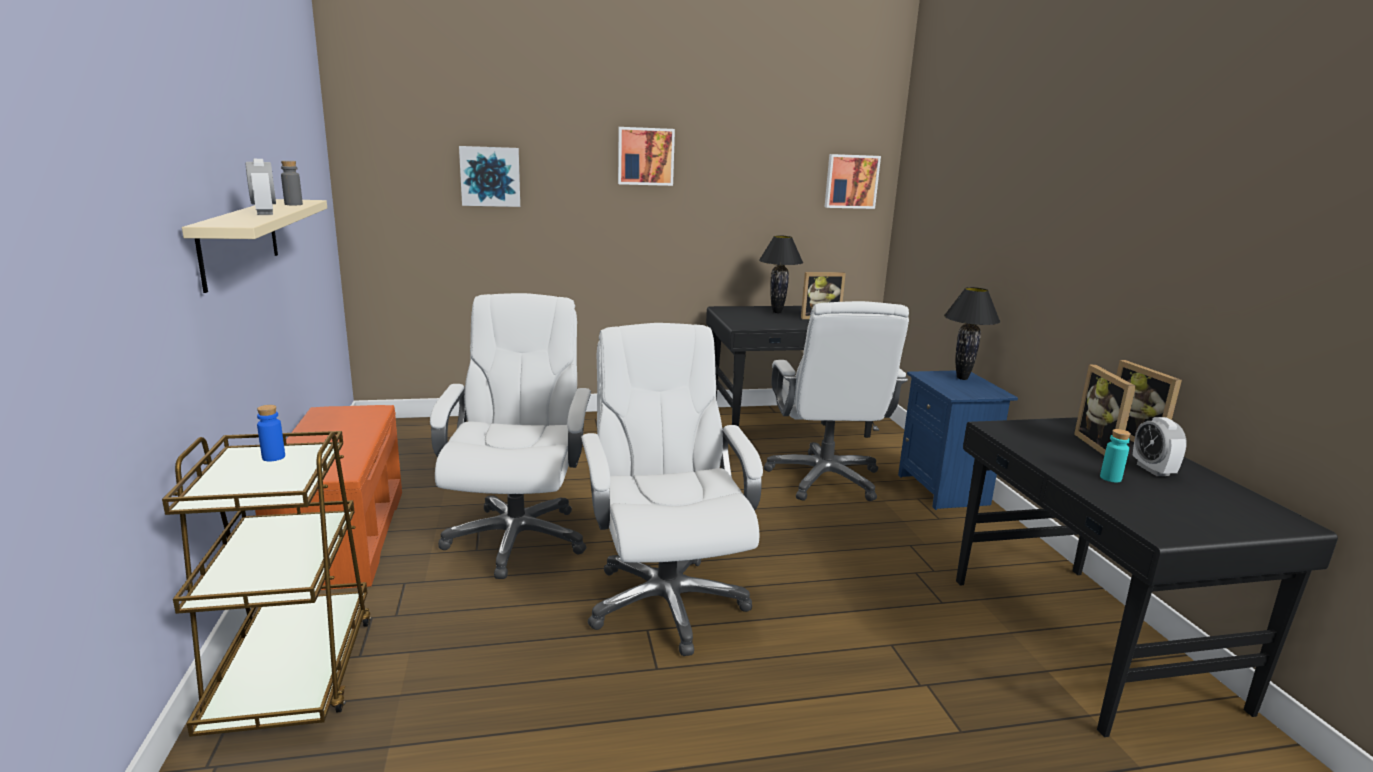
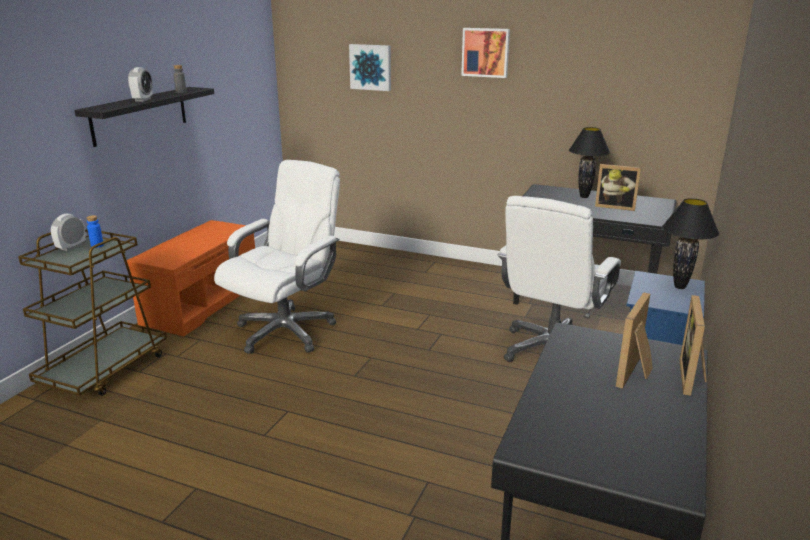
camera: 35 degrees right, 5 degrees up
beige shelf [182,199,327,293] -> black shelf [74,87,214,147]
white office chair [581,323,763,656] -> none
picture [825,154,881,209] -> none
turquoise bottle [1100,429,1131,482] -> none
alarm clock [1133,417,1187,476] -> alarm clock moved to [51,213,86,251]

